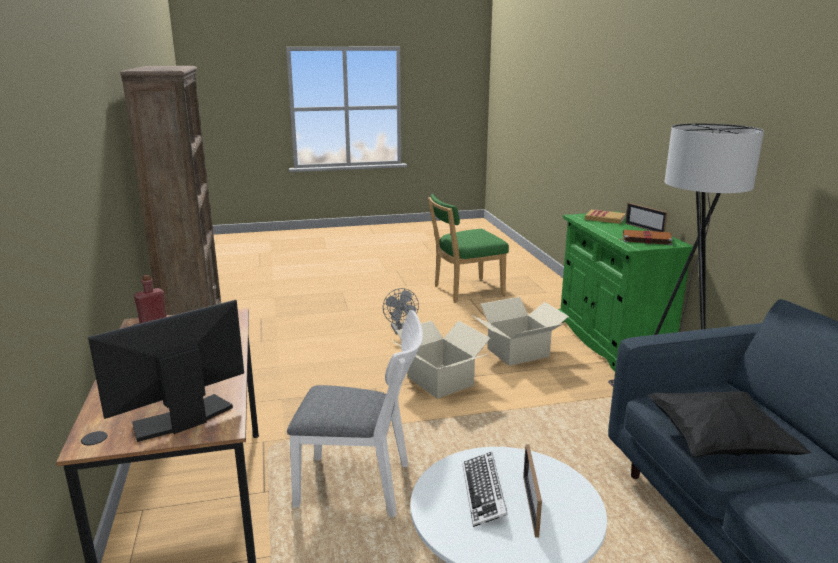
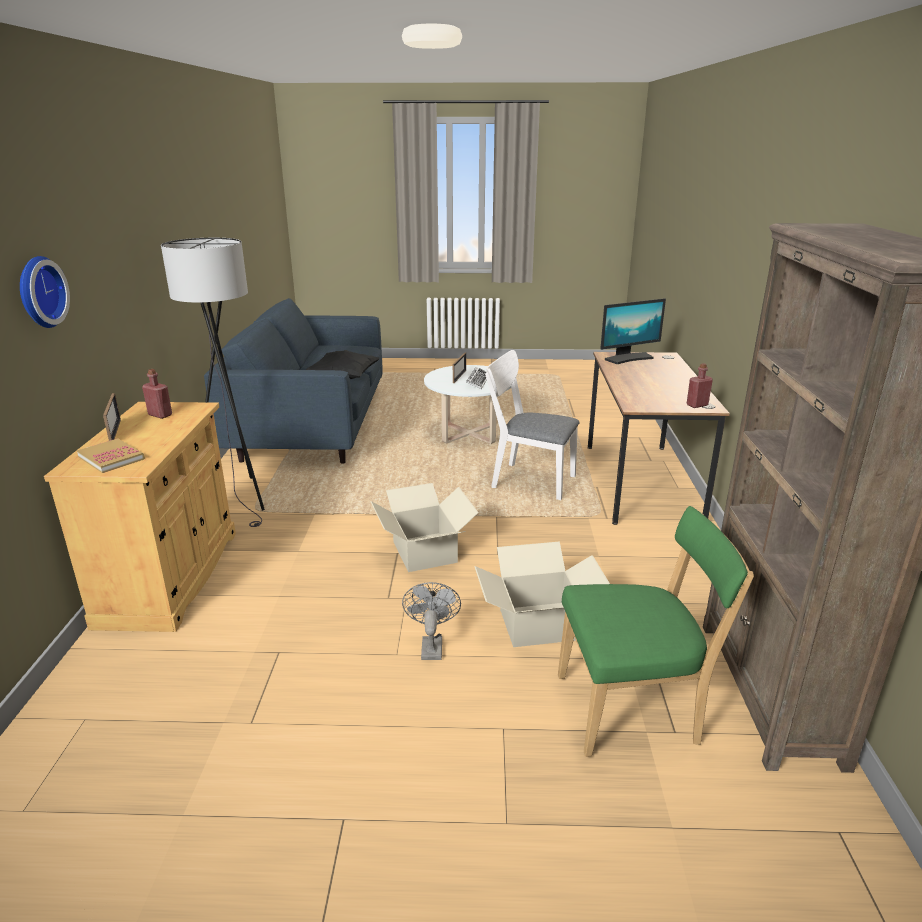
camera: 165 degrees left, 5 degrees up
green chair [428,194,509,303] -> green chair moved to [558,506,754,757]
cardboard box [472,297,569,366] -> cardboard box moved to [474,542,610,647]
green cabinet [558,211,693,371] -> beige cabinet [44,402,236,632]
brown book [620,230,673,245] -> red bottle [142,369,172,419]
none -> wall clock [20,256,70,328]

